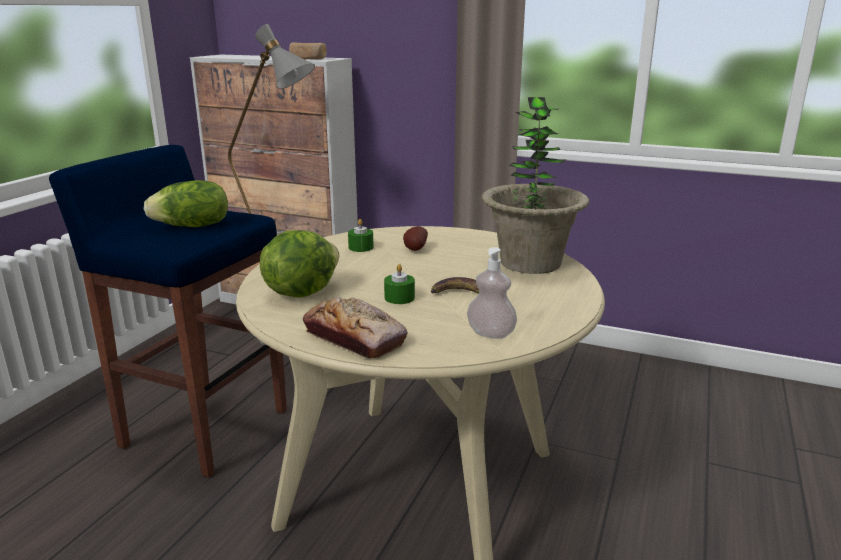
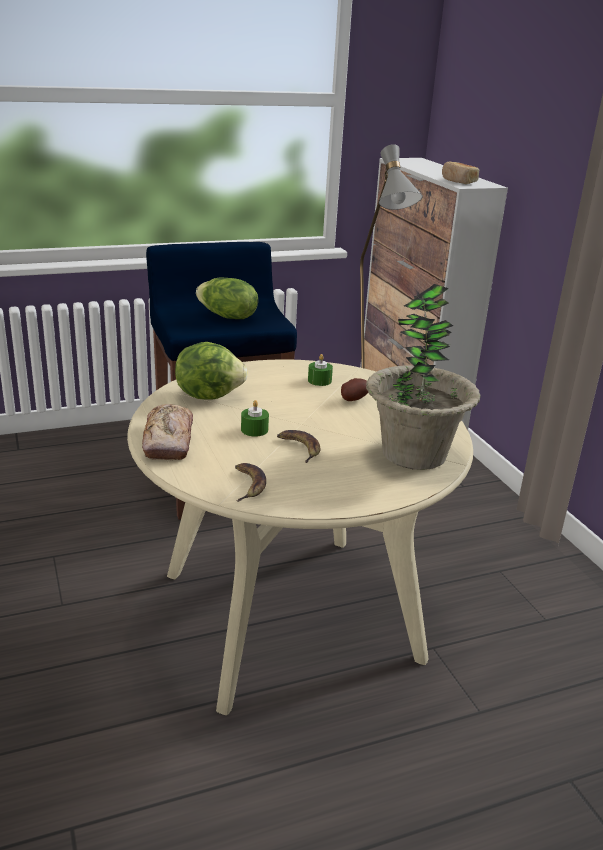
camera: 45 degrees right, 5 degrees up
soap dispenser [467,247,517,339] -> banana [235,463,266,502]

